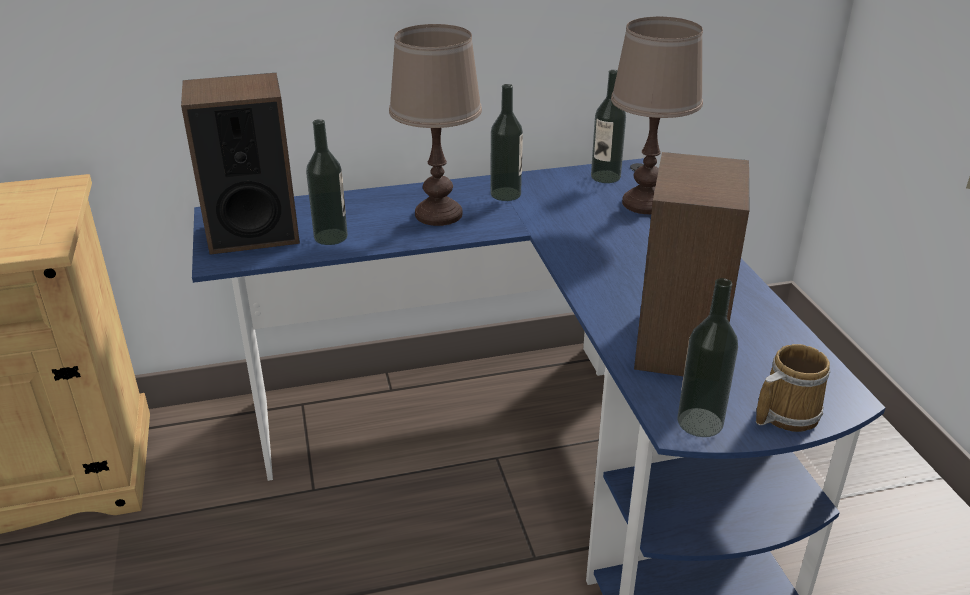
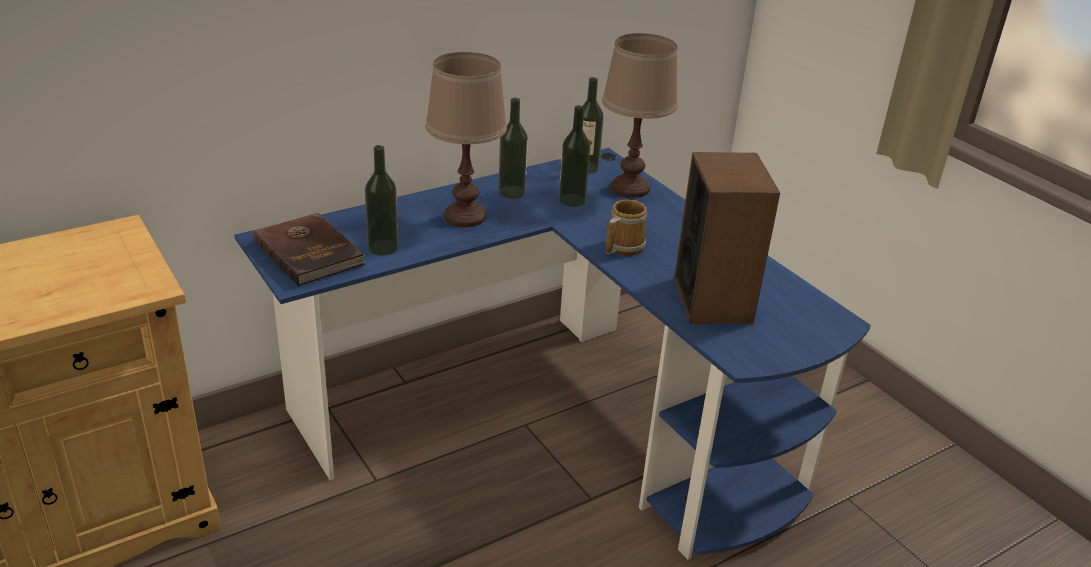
camera: 20 degrees left, 0 degrees up
speaker [181,73,300,255] -> brown book [253,212,365,286]
bottle [678,278,738,437] -> bottle moved to [559,105,591,207]
mug [756,344,830,432] -> mug moved to [606,199,647,256]

